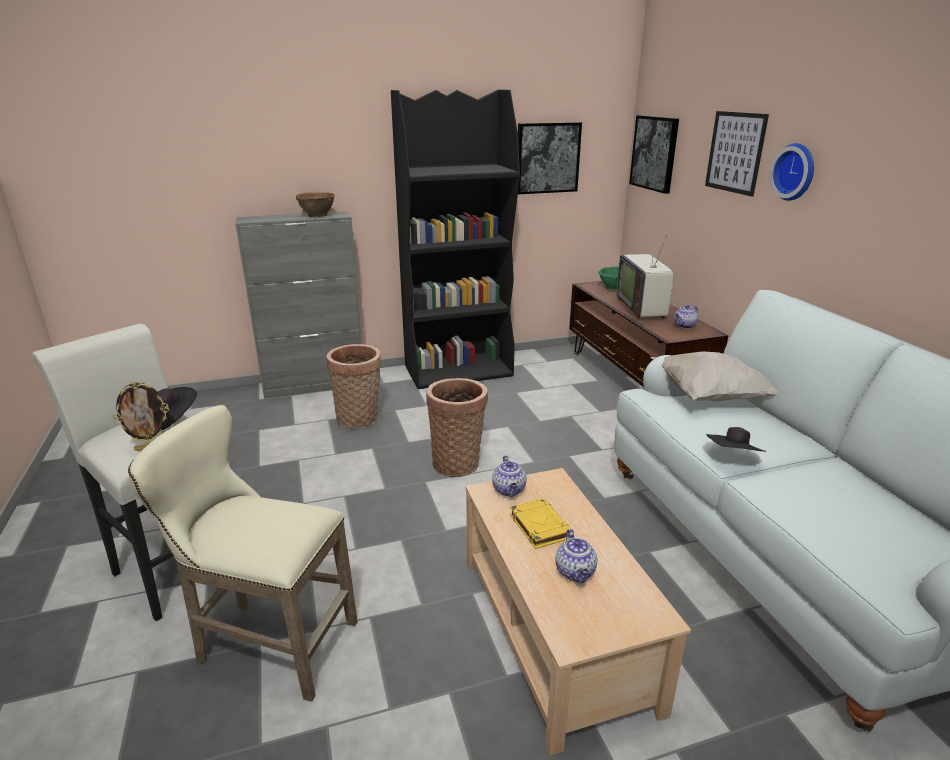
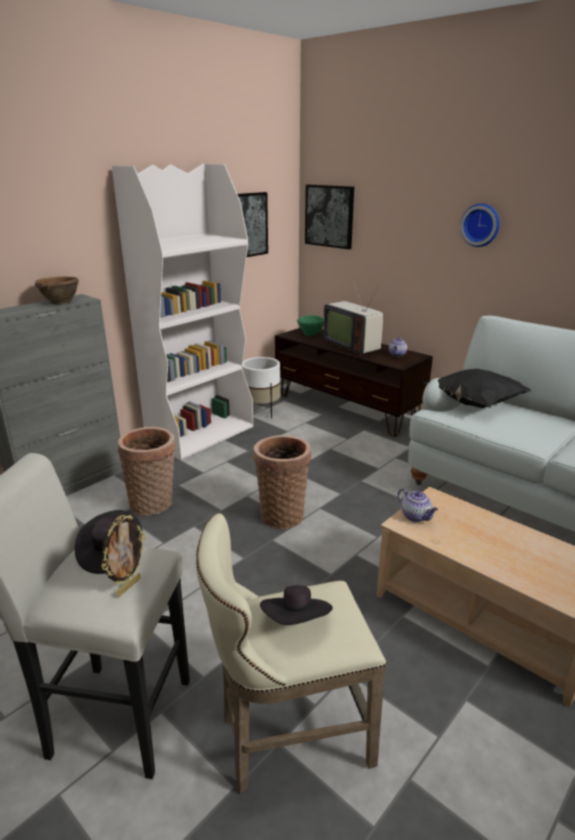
camera: 30 degrees left, 0 degrees up
black bookcase [391,90,520,389] -> white bookcase [112,164,253,460]
yellow book [510,498,570,549] -> none
teapot [555,529,597,583] -> none
white pillow [651,351,779,402] -> black pillow [423,369,531,408]
picture [705,111,769,197] -> none
black hat [706,427,766,452] -> black hat moved to [260,585,333,625]
none -> white planter [242,357,280,418]

